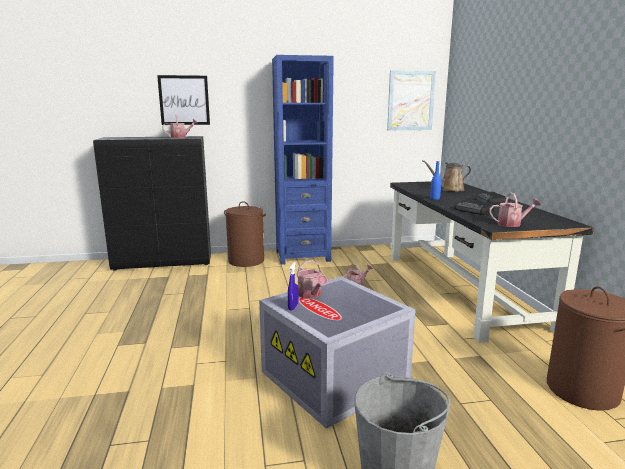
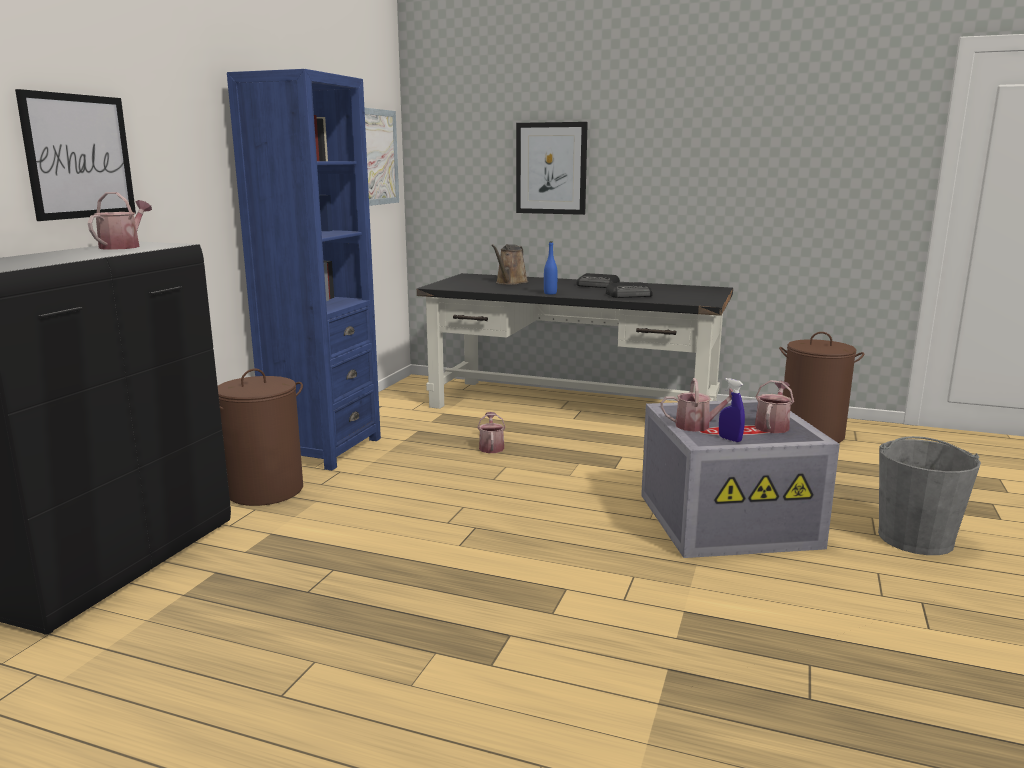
camera: 60 degrees left, 0 degrees up
watering can [489,192,541,227] -> watering can moved to [755,380,794,433]
none -> picture [516,122,588,215]

